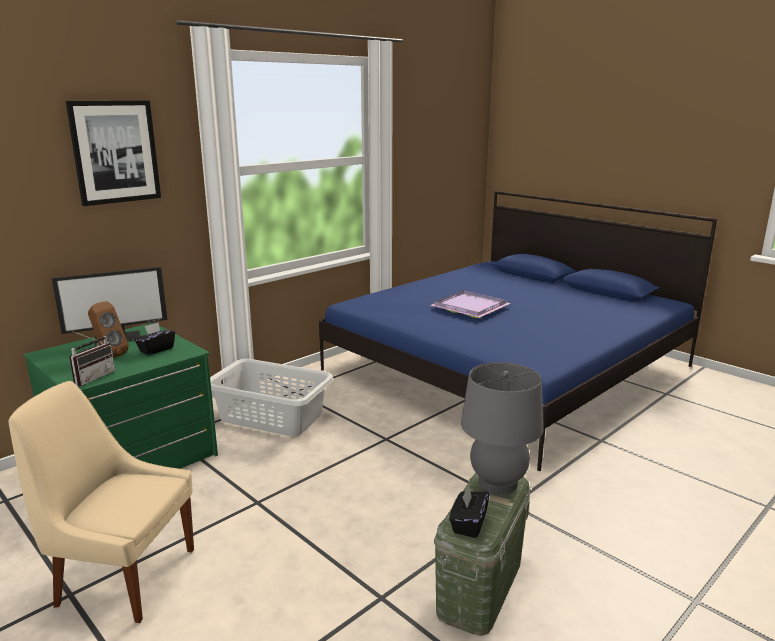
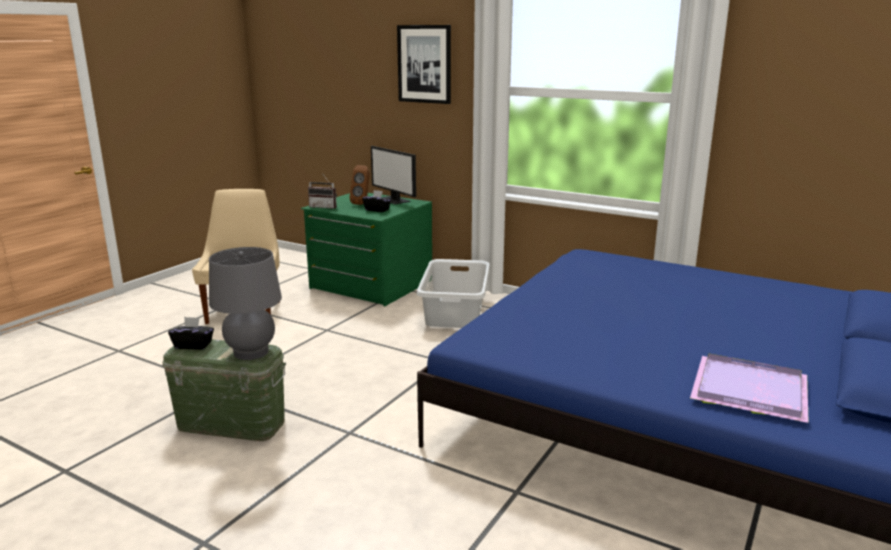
camera: 75 degrees right, 0 degrees up
purple tray [430,290,511,318] -> purple tray moved to [690,353,809,423]

